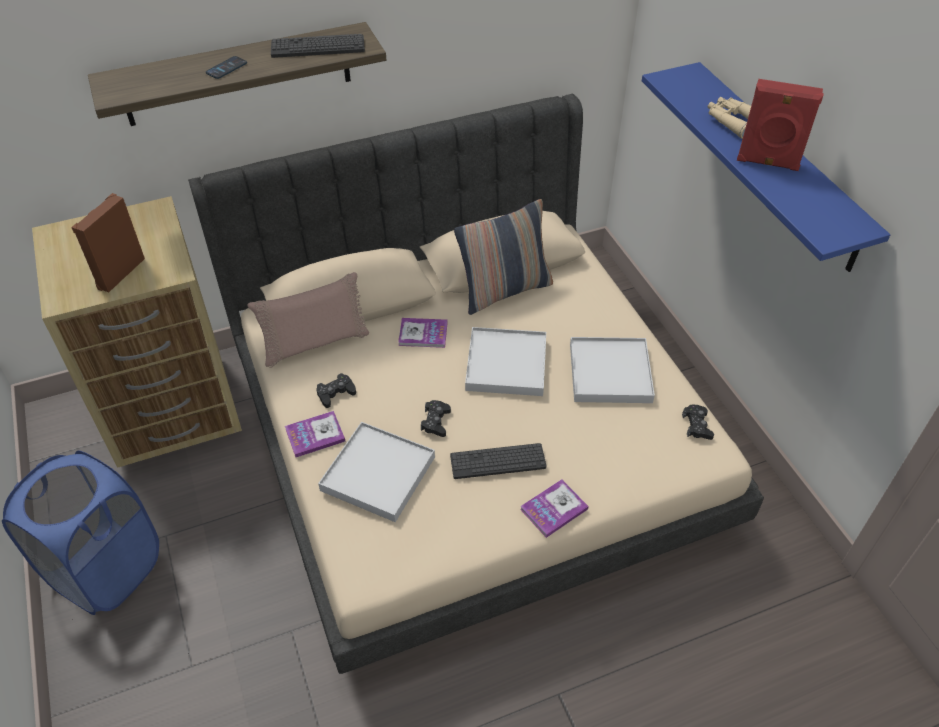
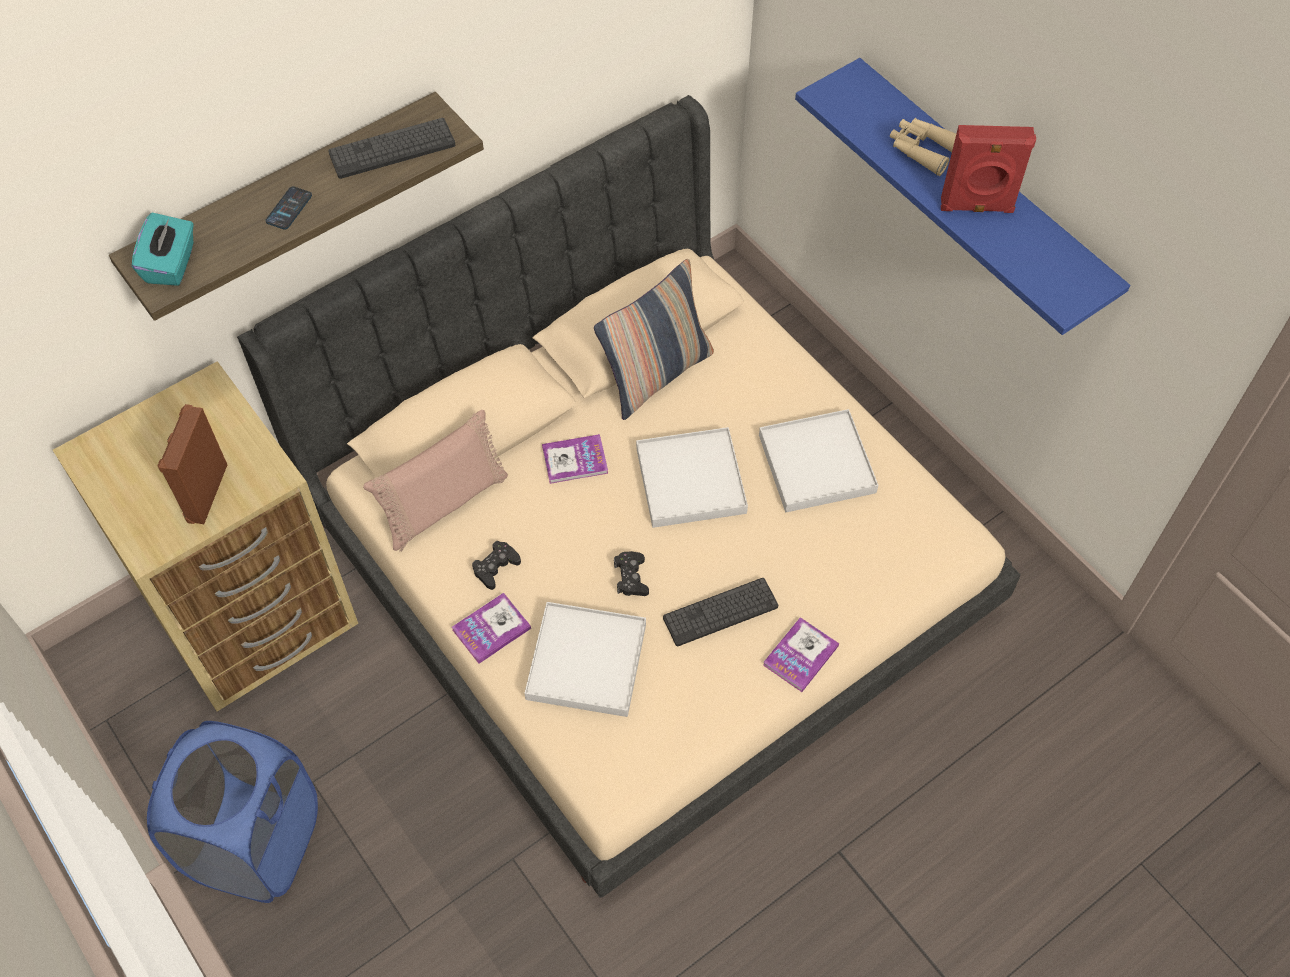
camera: 15 degrees left, 10 degrees up
black game controller [682,405,714,440] -> none
none -> turquoise tissue box [132,213,194,286]

